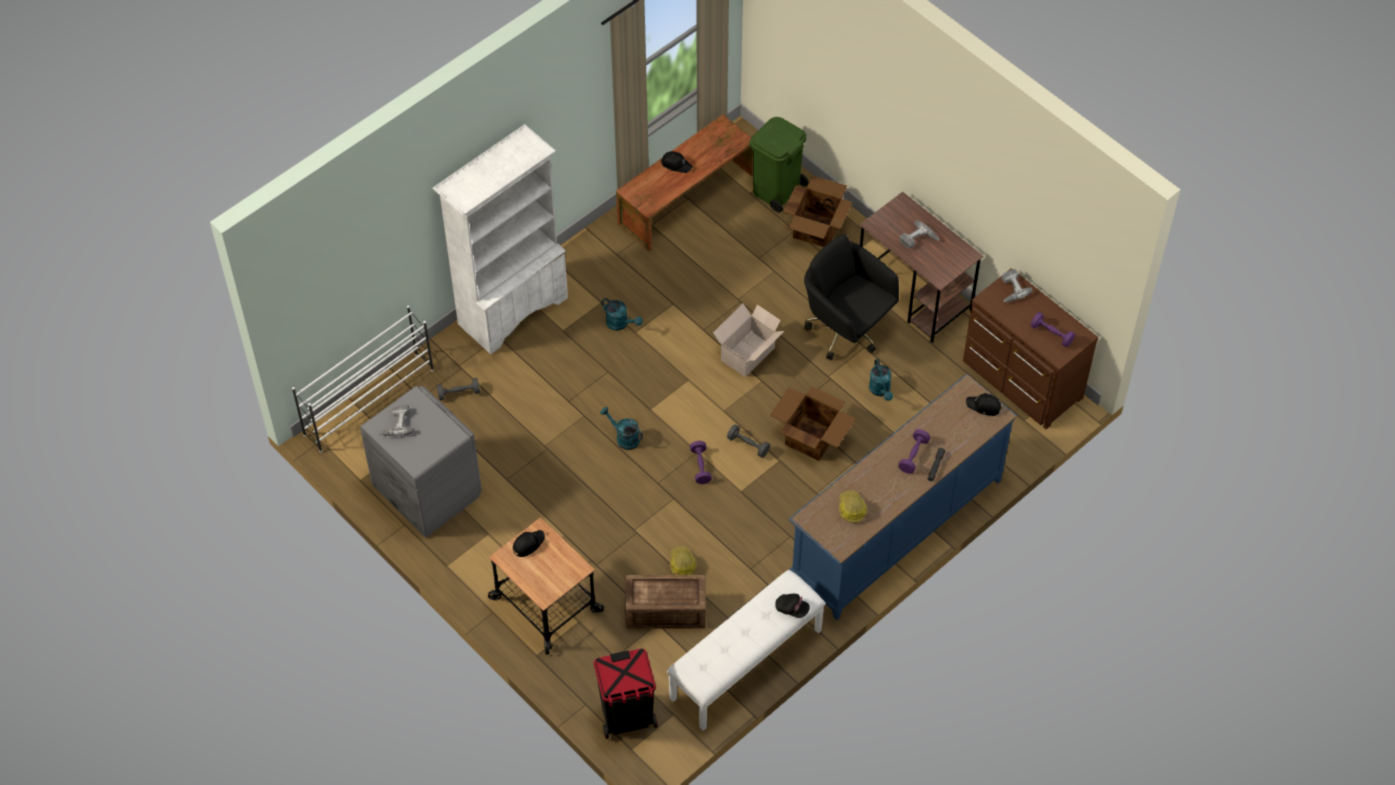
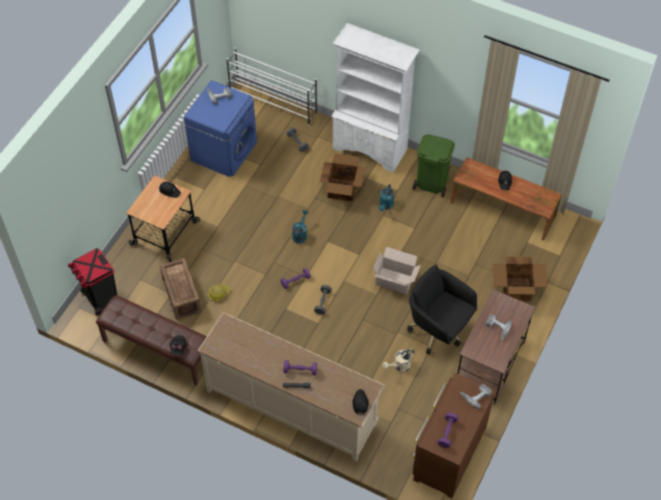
camera: 70 degrees right, 0 degrees up
grey washing machine [360,386,482,538] -> blue washing machine [184,80,257,177]
white bench [667,570,826,731] -> brown bench [96,295,207,385]
green trash can [749,117,809,213] -> green trash can moved to [413,134,455,197]
cardboard box [770,386,856,461] -> cardboard box moved to [320,153,365,201]
blue cabinet [789,374,1018,621] -> beige cabinet [197,312,385,462]
black office chair [804,234,899,360] -> black office chair turned 75 degrees counterclockwise [408,265,477,354]
hard hat [839,491,868,523] -> none
turquoise watering can [869,359,893,401] -> beige watering can [383,349,414,372]

